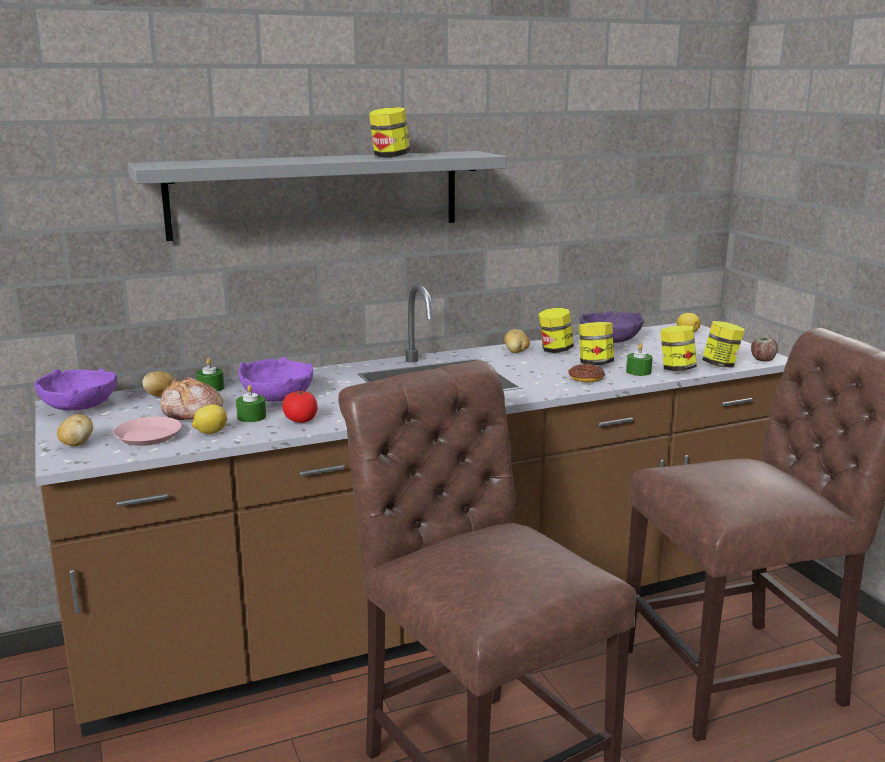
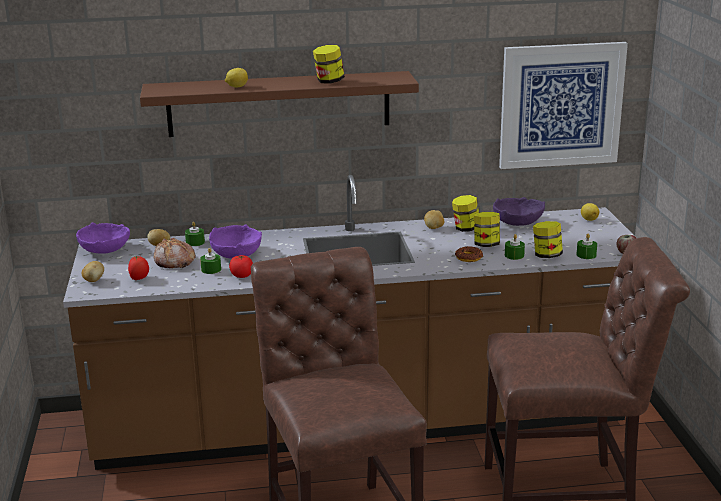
camera: 15 degrees right, 5 degrees up
pink plate [113,417,182,446] -> tomato [128,256,149,280]
grey shelf [128,151,507,241] -> brown shelf [140,71,419,137]
lemon [192,405,227,434] -> lemon moved to [225,68,248,88]
jar [702,321,744,368] -> green candle [577,234,597,259]
none -> picture [499,42,628,169]

